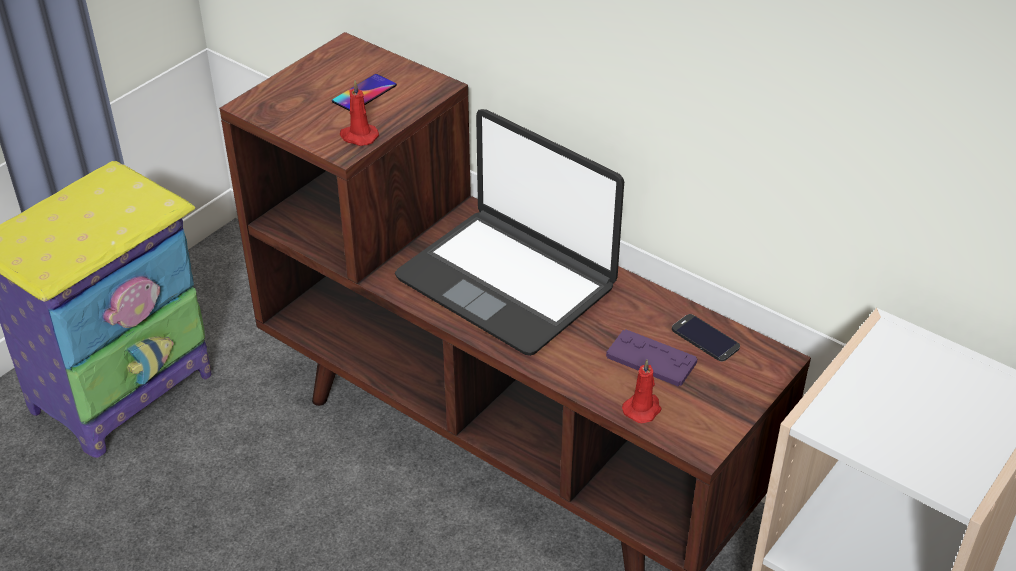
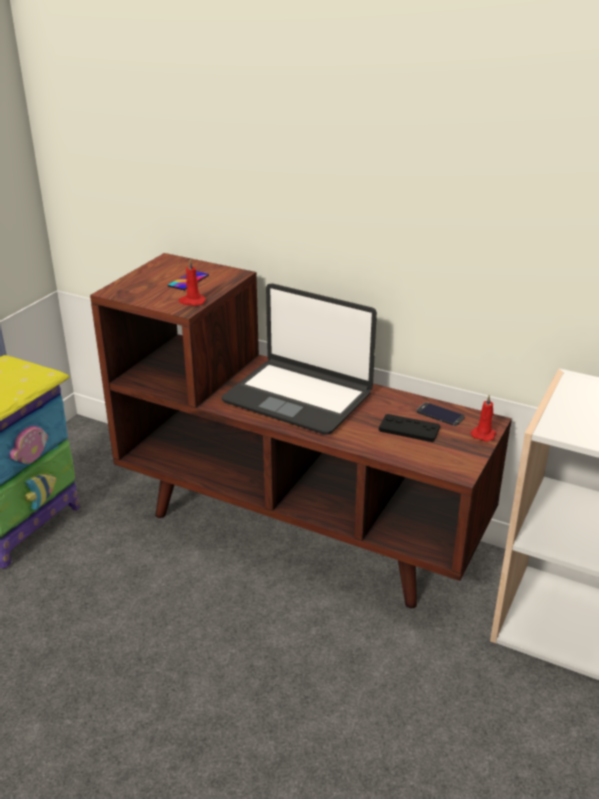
camera: 10 degrees left, 10 degrees down
purple game controller [606,329,697,387] -> black game controller [379,414,440,442]
red candle [622,360,662,423] -> red candle moved to [471,395,496,442]

